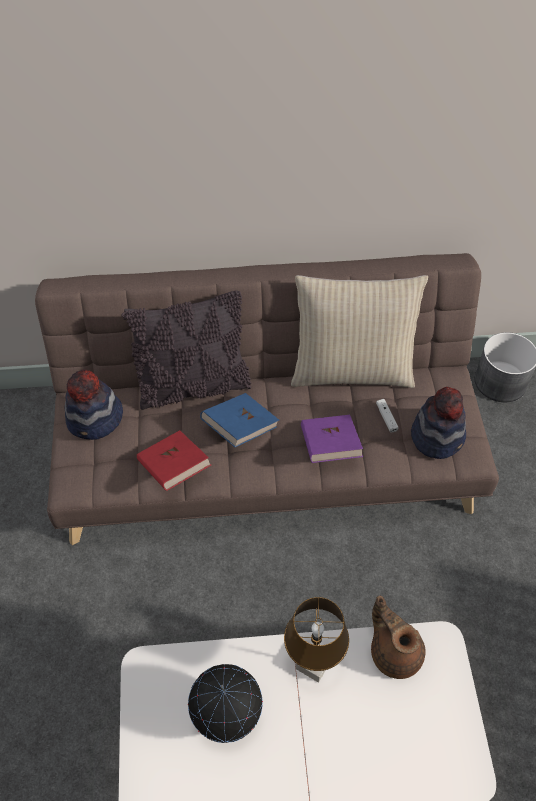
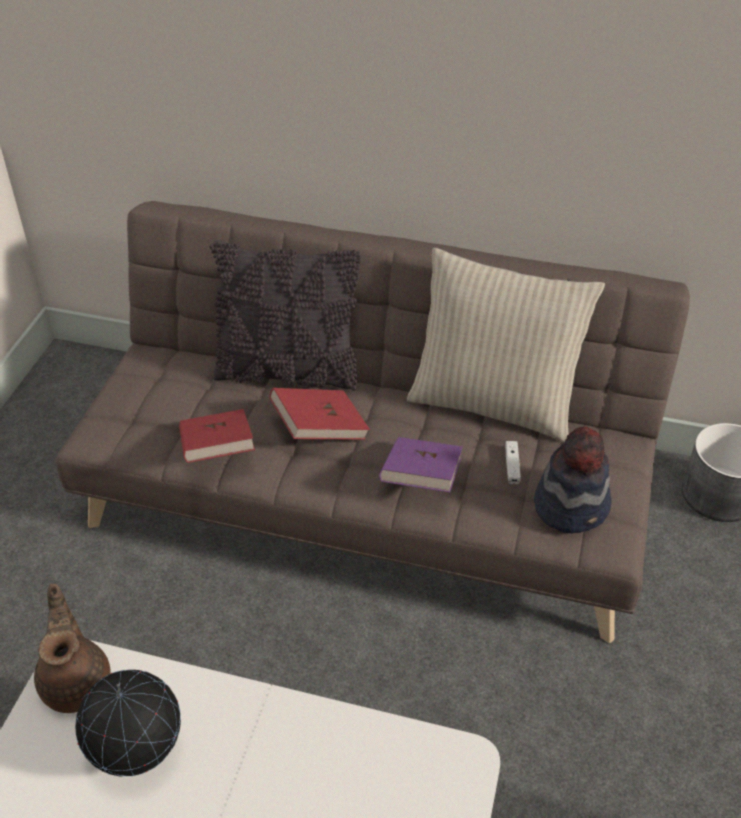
camera: 20 degrees right, 10 degrees down
hat [65,369,123,440] -> none
blue book [200,393,279,447] -> red book [269,388,370,440]
brown table lamp [284,597,349,683] -> none
brown teapot [371,596,426,679] -> brown teapot moved to [34,584,111,713]

